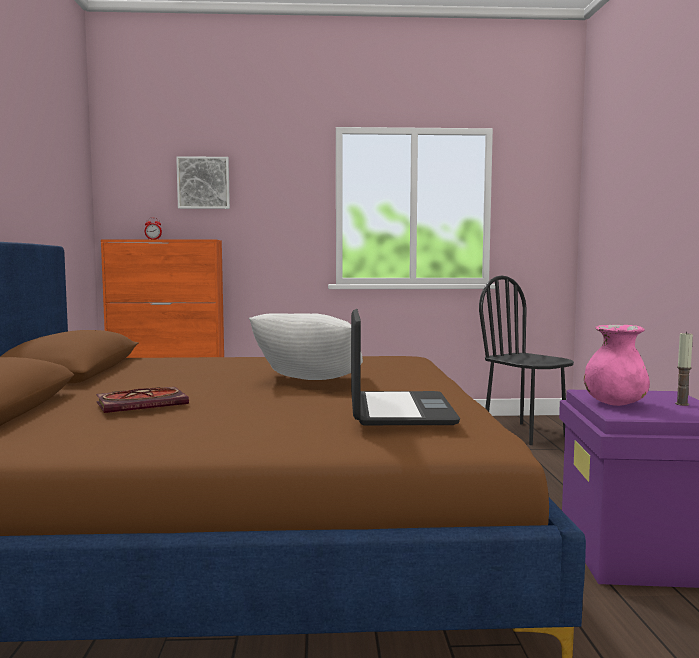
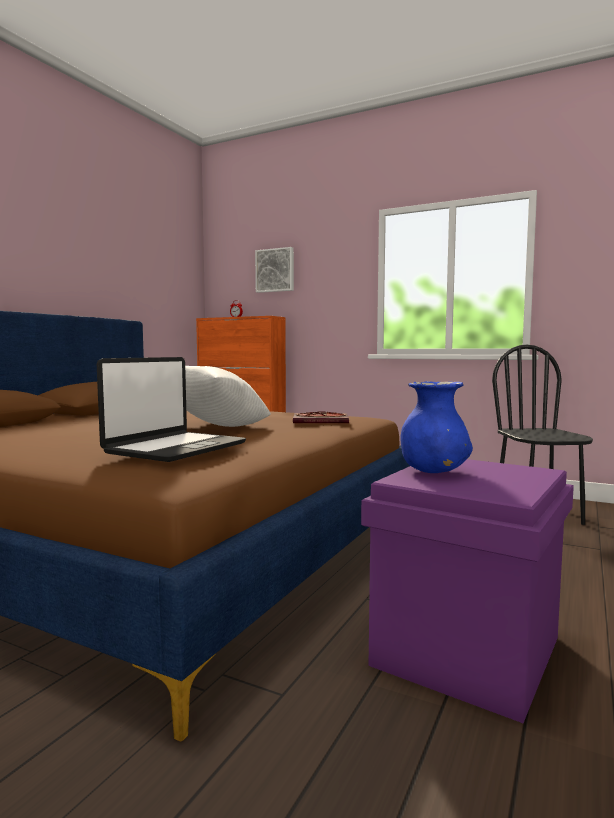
camera: 30 degrees right, 0 degrees up
book [96,387,189,413] -> book moved to [293,411,349,423]
pink vase [584,325,650,406] -> blue vase [401,381,473,473]
candle [675,332,693,406] -> none

